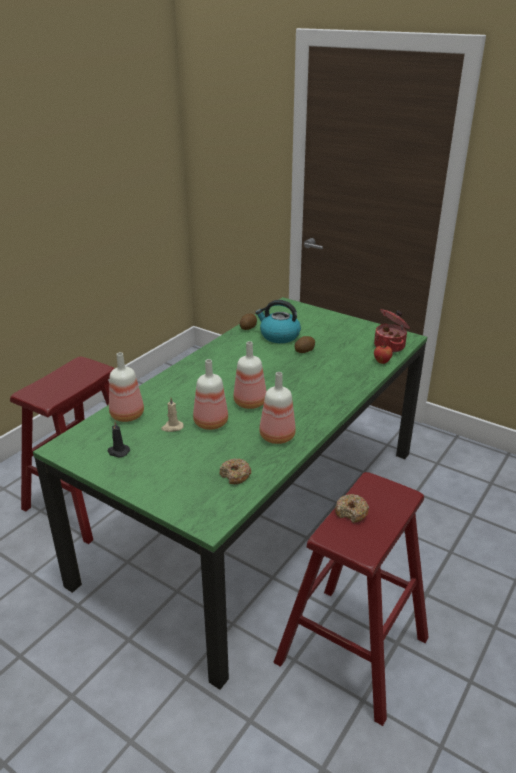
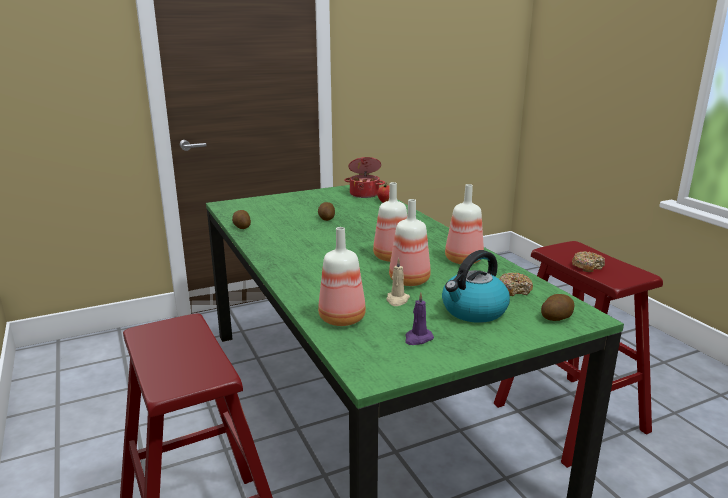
camera: 60 degrees left, 10 degrees down
black candle [108,422,130,458] -> purple candle [405,292,434,345]
kettle [255,300,301,343] -> kettle moved to [442,250,510,323]
none -> potato [541,294,574,321]

